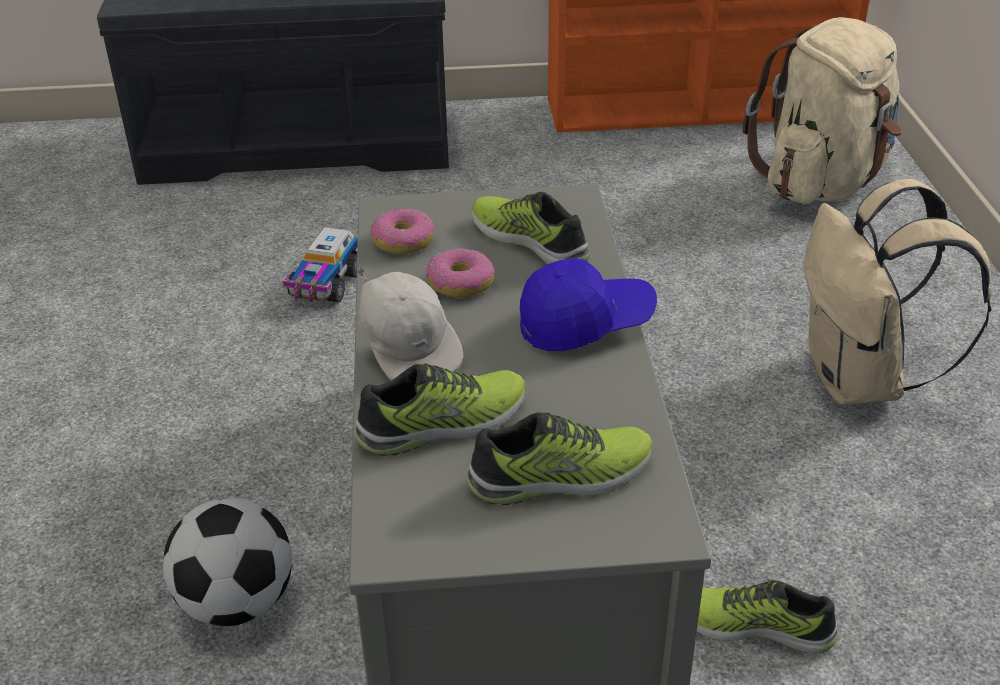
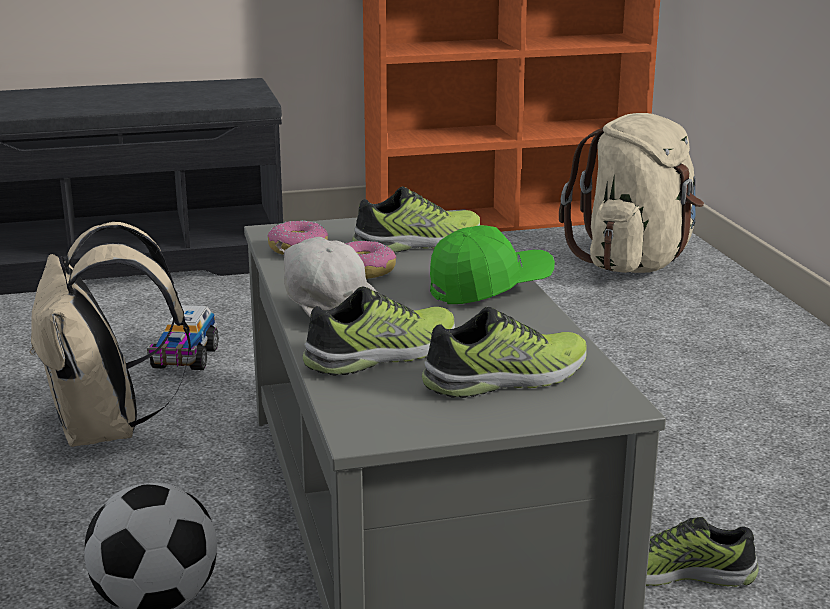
camera: 10 degrees left, 15 degrees down
shoe [471,192,590,264] -> shoe turned 120 degrees clockwise [352,187,480,253]
blue cap [520,258,657,351] -> green cap [430,225,555,304]
beige backpack [803,179,992,405] -> beige backpack moved to [30,222,191,447]

